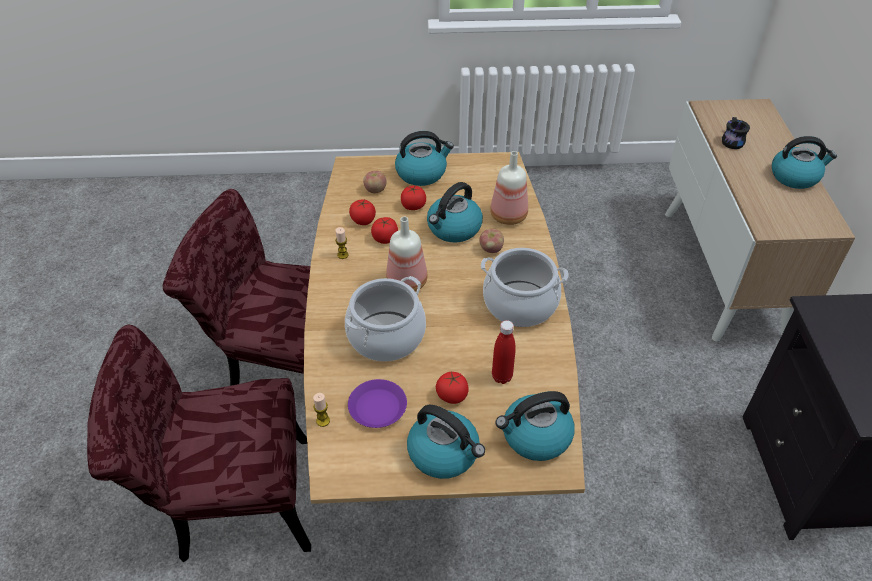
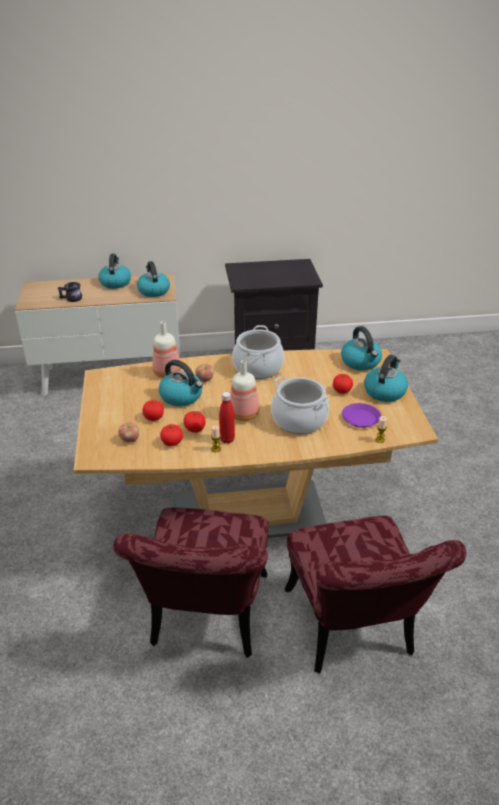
camera: 95 degrees left, 10 degrees down
kettle [395,131,454,186] -> kettle moved to [137,261,170,297]
red bottle [492,320,516,384] -> red bottle moved to [219,392,235,444]

